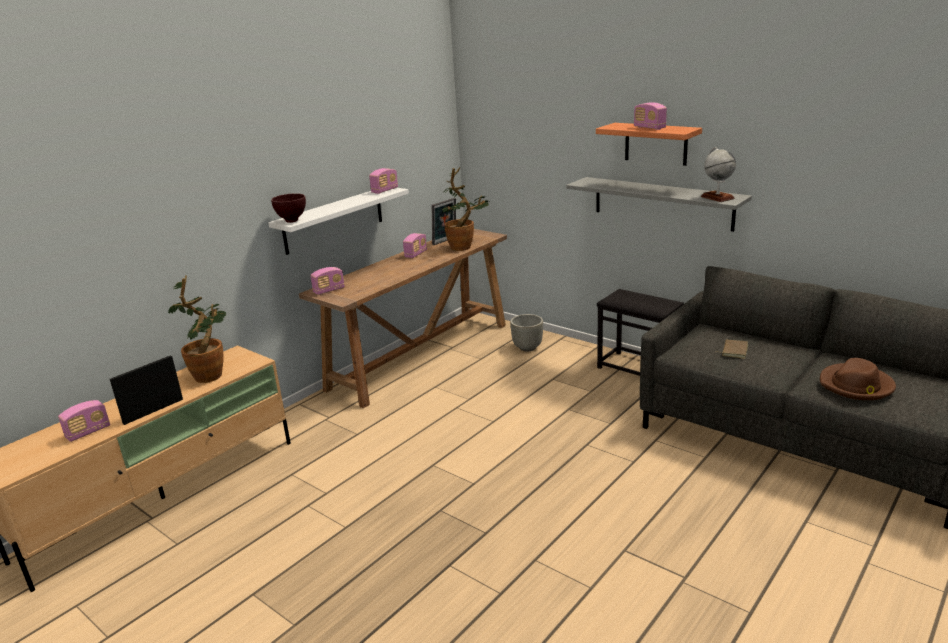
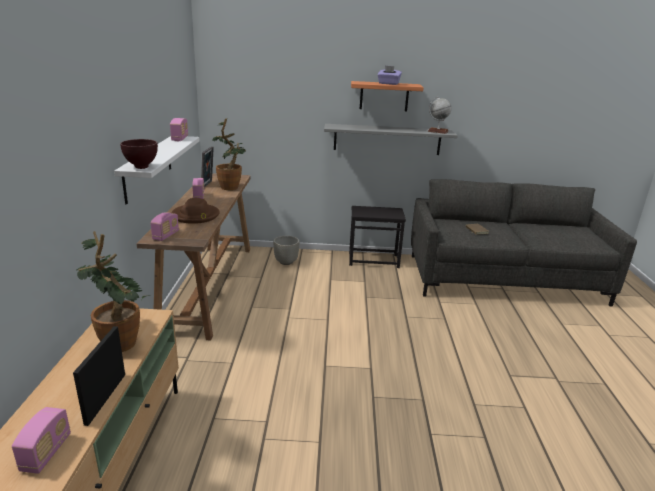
camera: 40 degrees left, 0 degrees up
radio [634,102,667,130] -> purple tissue box [377,65,402,85]
brown hat [820,358,896,400] -> brown hat moved to [171,198,220,224]

